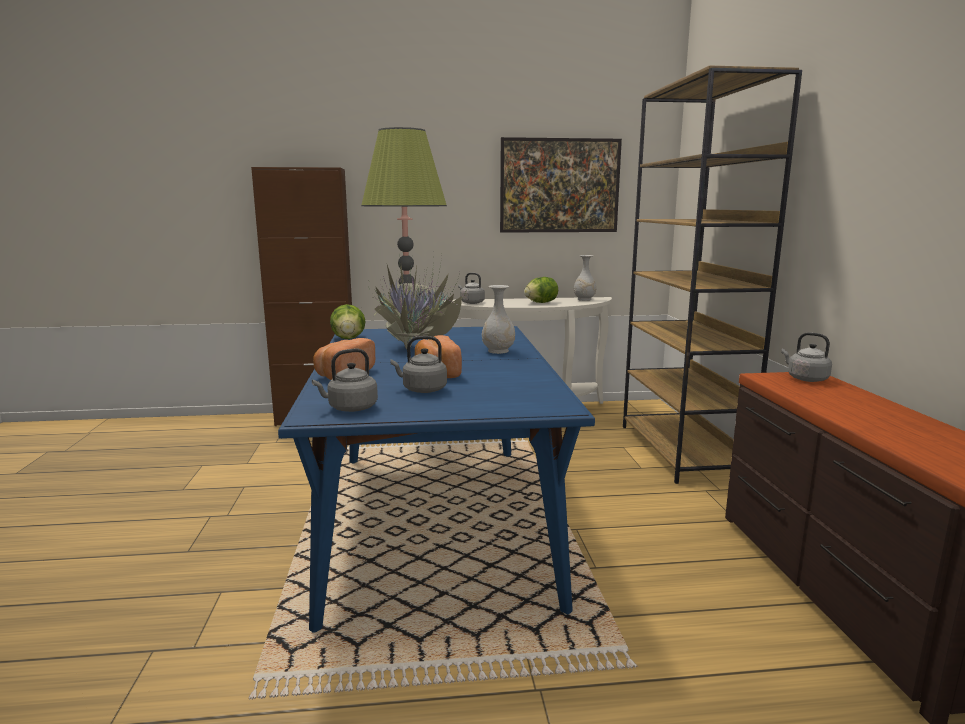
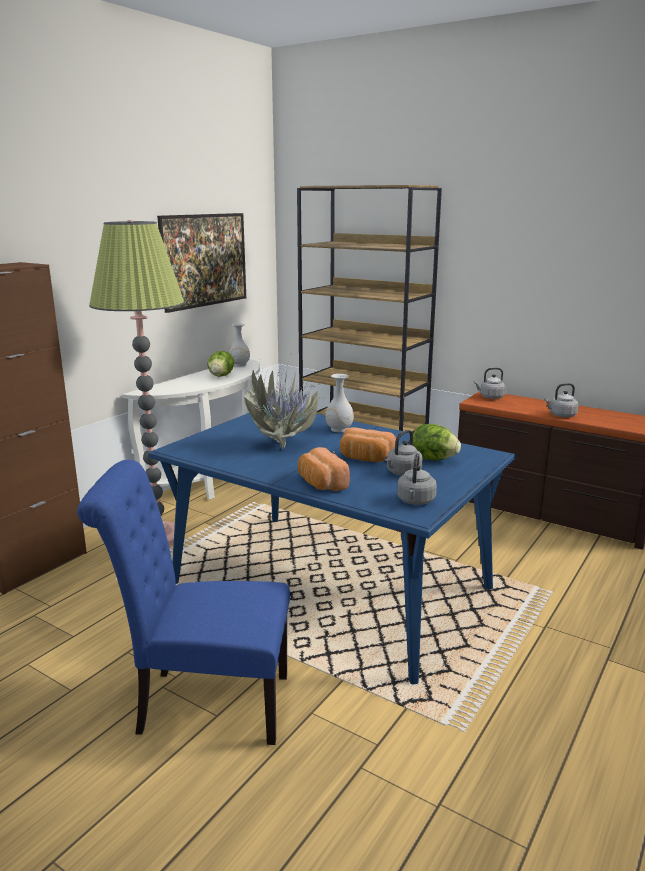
camera: 50 degrees left, 5 degrees up
lettuce [330,304,366,339] -> lettuce moved to [412,424,461,460]
grey kettle [458,273,485,304] -> grey kettle moved to [544,383,579,417]
none -> blue chair [77,460,290,745]

